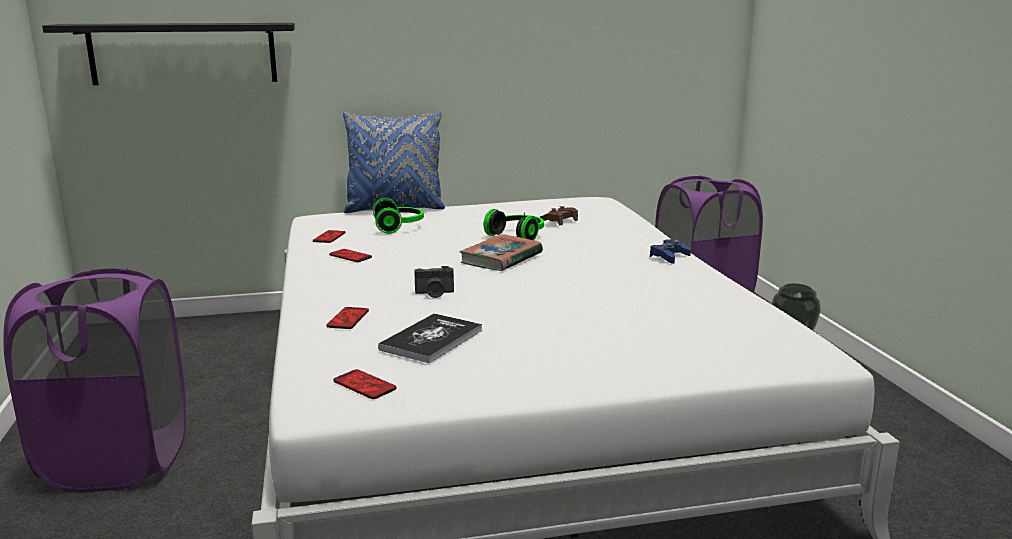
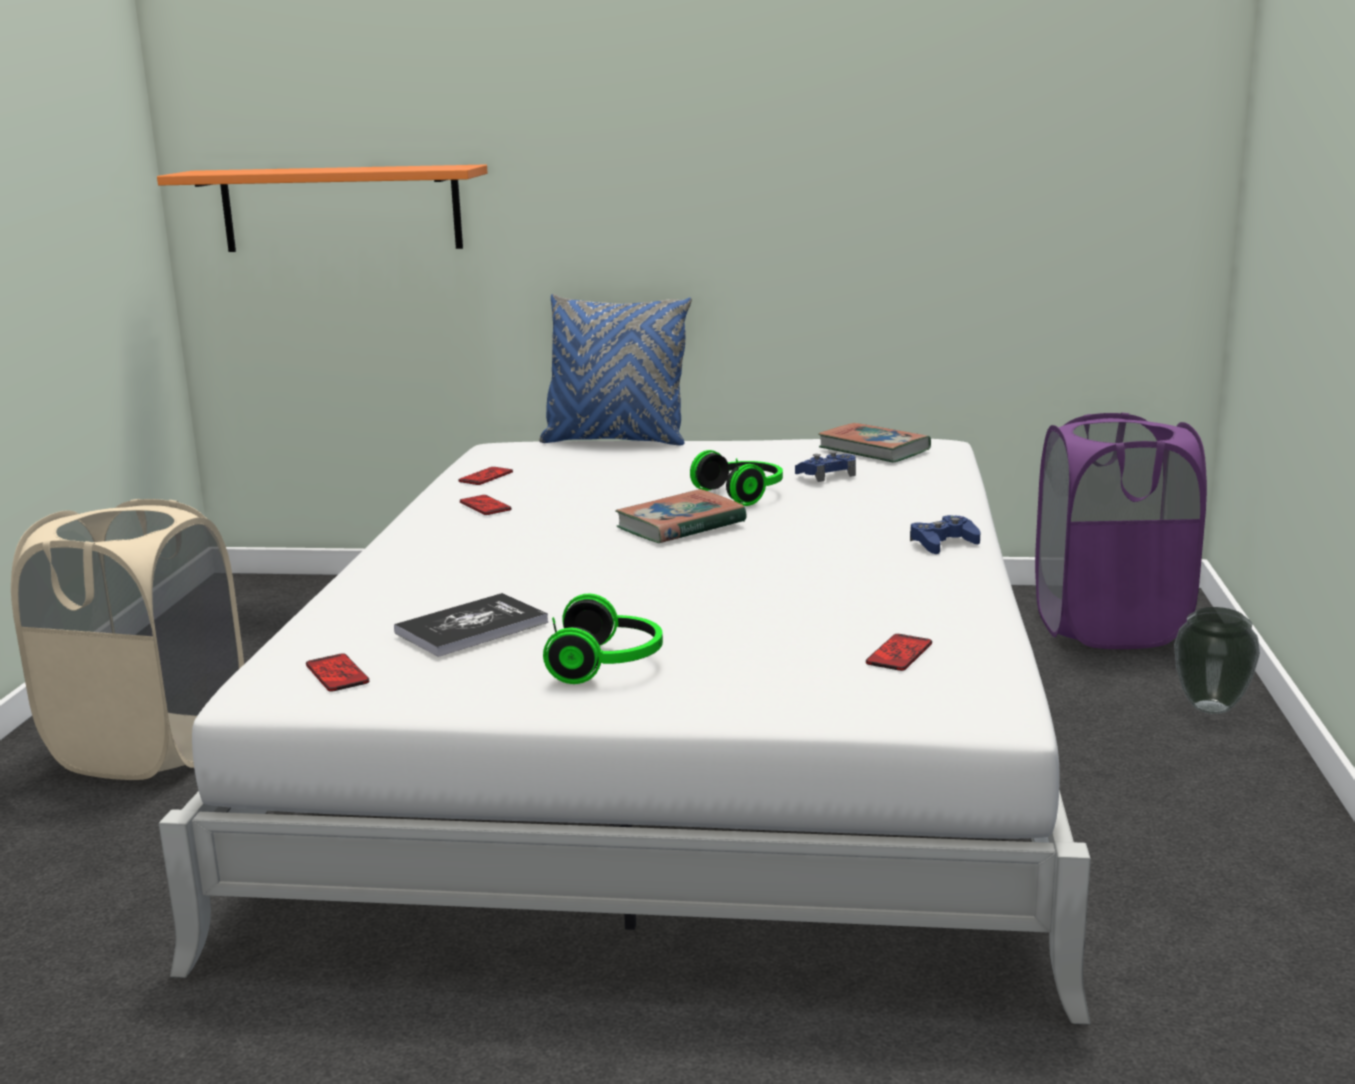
camera: 20 degrees right, 0 degrees up
purple laundry basket [3,268,186,492] -> beige laundry basket [11,499,244,780]
black shelf [42,23,295,85] -> orange shelf [157,165,488,252]
phone [327,307,369,329] -> phone moved to [866,634,932,671]
headphones [372,198,424,234] -> headphones moved to [543,594,663,684]
camera [414,266,454,298] -> none
brown game controller [540,206,578,226] -> blue game controller [795,451,856,482]
none -> book [818,423,931,463]

